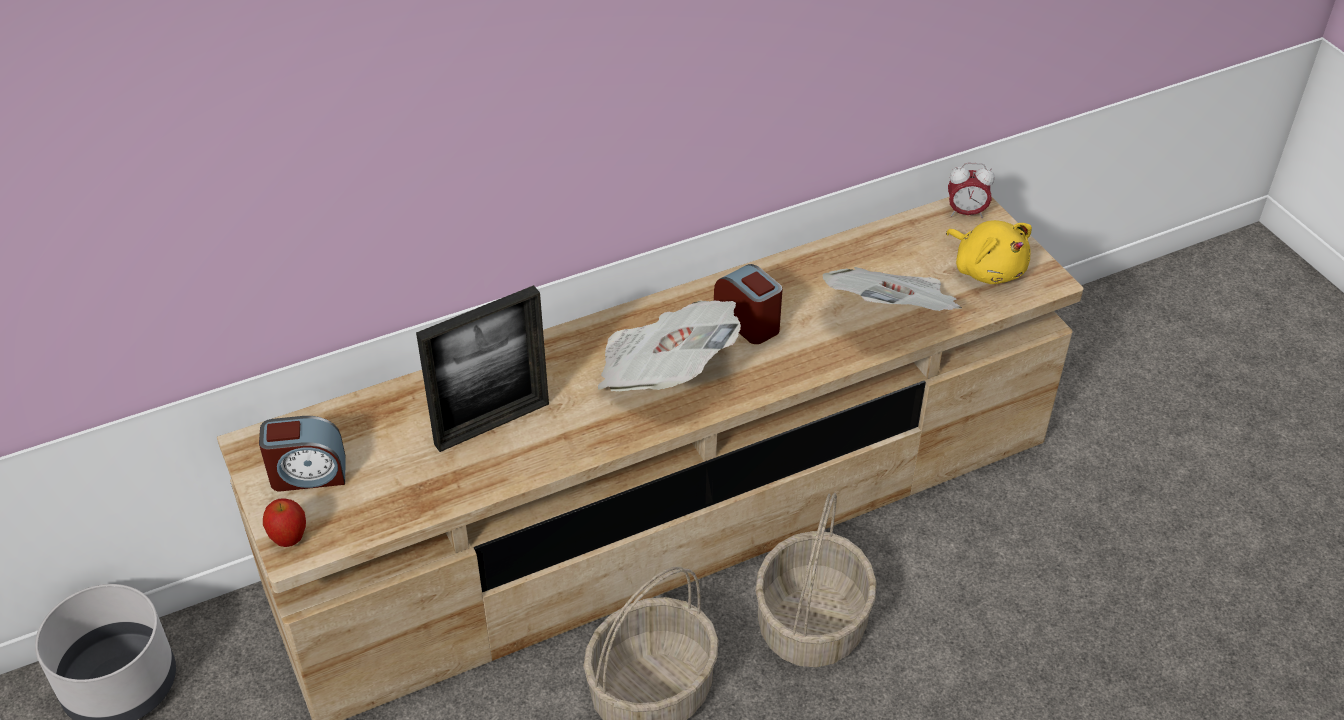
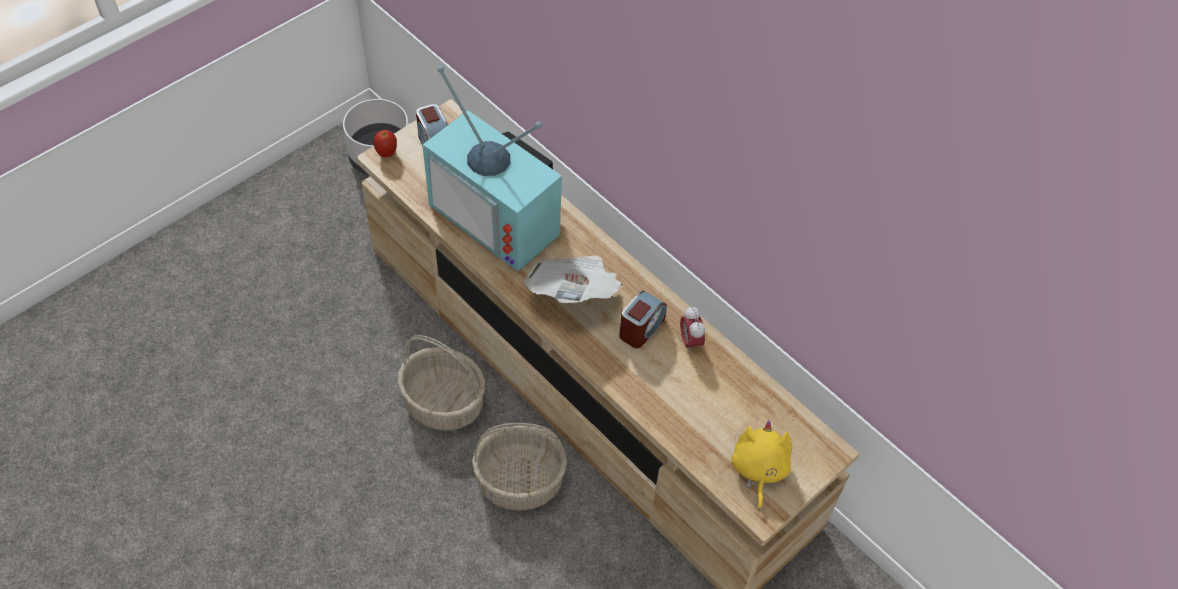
camera: 70 degrees right, 10 degrees up
picture frame [416,285,549,452] -> television [422,66,562,272]
newspaper [822,267,962,311] -> none
yellow plush toy [946,220,1032,284] -> yellow plush toy turned 150 degrees clockwise [732,420,792,510]
alarm clock [948,163,995,218] -> alarm clock moved to [680,306,705,353]

